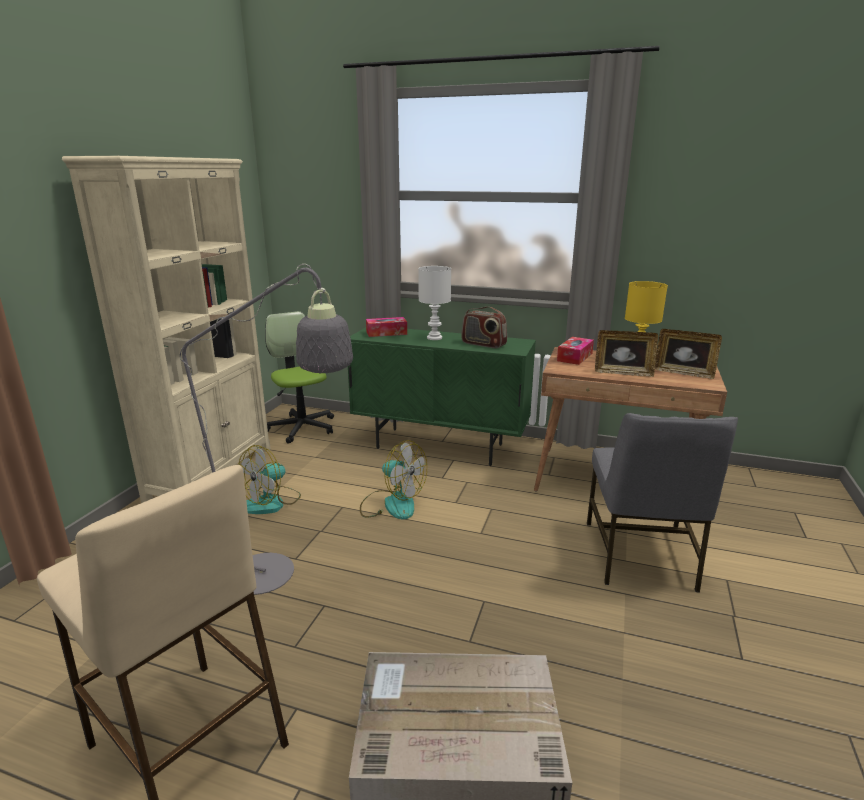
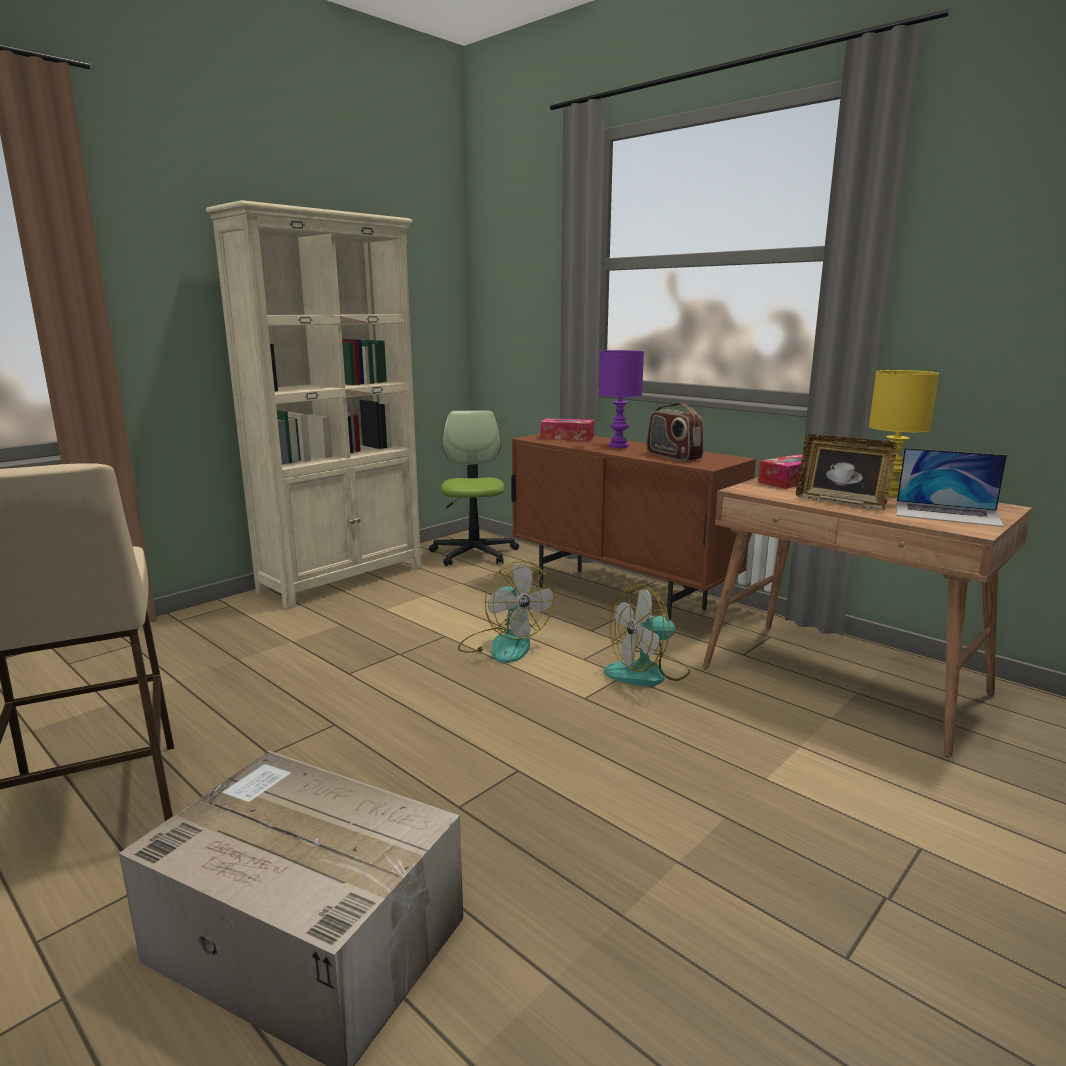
camera: 25 degrees right, 5 degrees down
grey floor lamp [180,264,353,595] -> none
fan [238,445,301,514] -> fan moved to [604,584,690,687]
green cabinet [348,327,536,466] -> brown cabinet [511,434,756,620]
white table lamp [418,266,451,340] -> purple table lamp [599,350,644,448]
grey chair [587,413,738,593] -> none
picture frame [655,329,722,379] -> laptop [896,448,1007,527]

